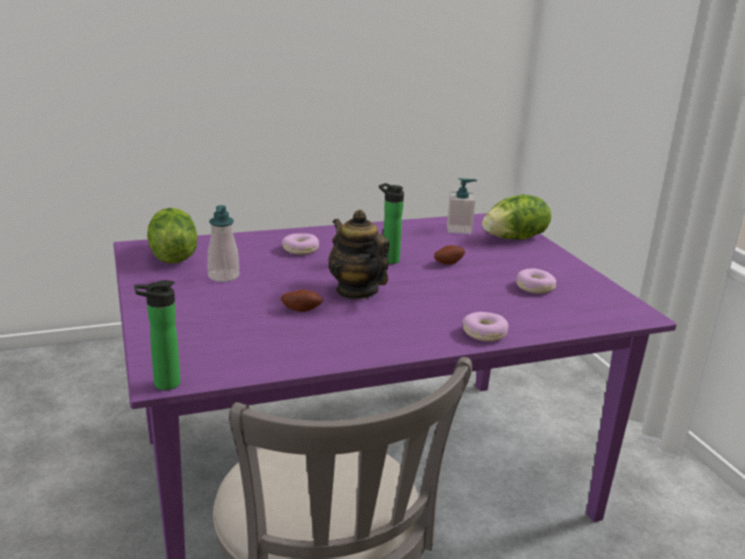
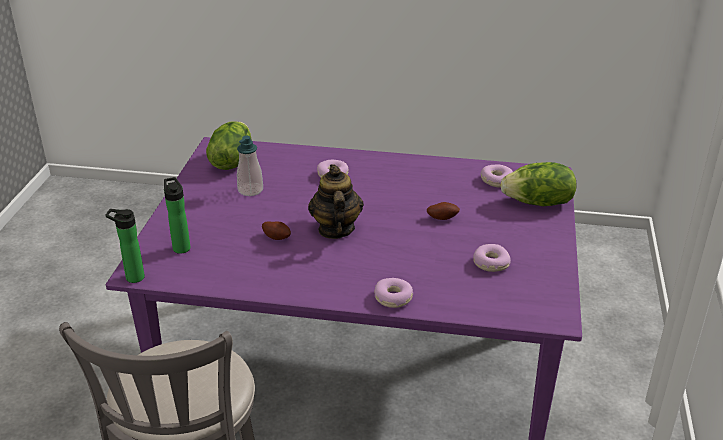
camera: 30 degrees right, 10 degrees up
bottle [379,183,404,264] -> bottle moved to [164,177,190,254]
soap dispenser [447,178,477,234] -> donut [481,164,513,187]

